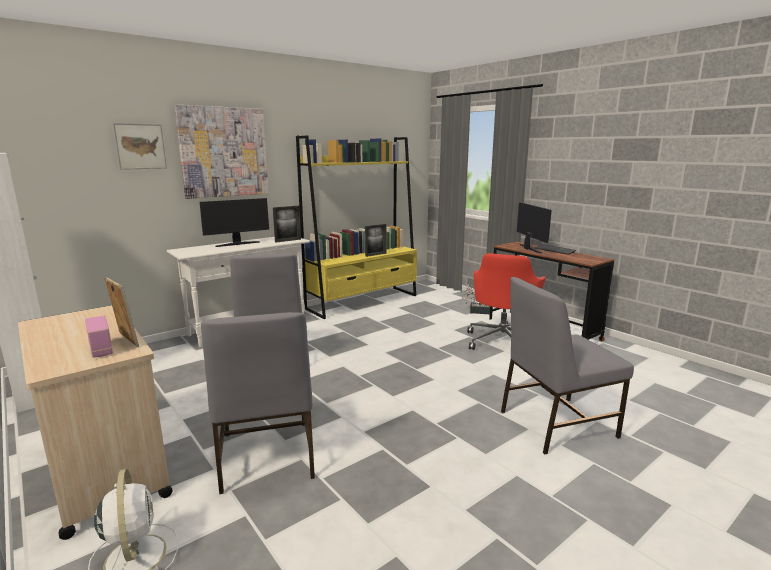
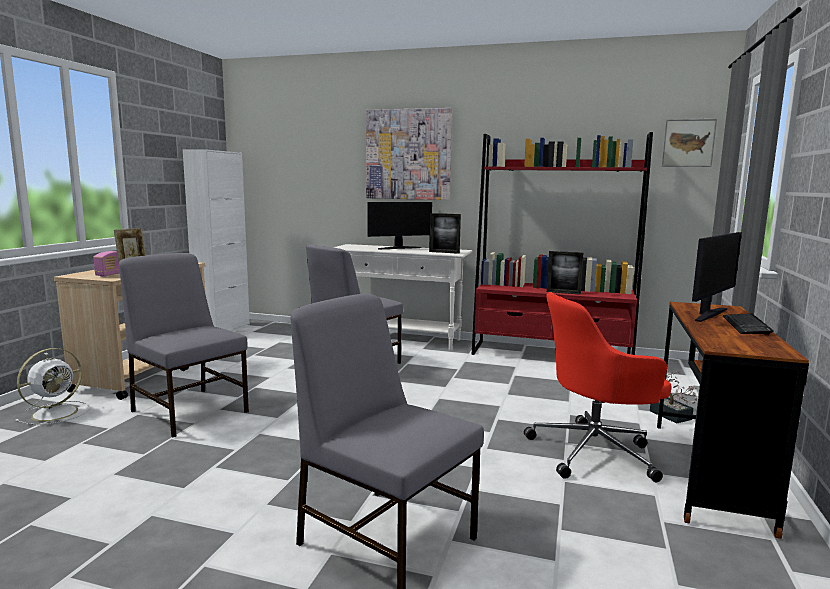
camera: 55 degrees right, 5 degrees down
picture [113,123,167,170] -> picture moved to [661,119,717,167]
monitor [199,198,269,247] -> monitor turned 45 degrees counterclockwise [367,202,432,249]
grey chair [201,312,315,494] -> grey chair turned 90 degrees clockwise [119,253,249,437]
yellow bookcase [296,136,417,319] -> red bookcase [471,132,653,355]

